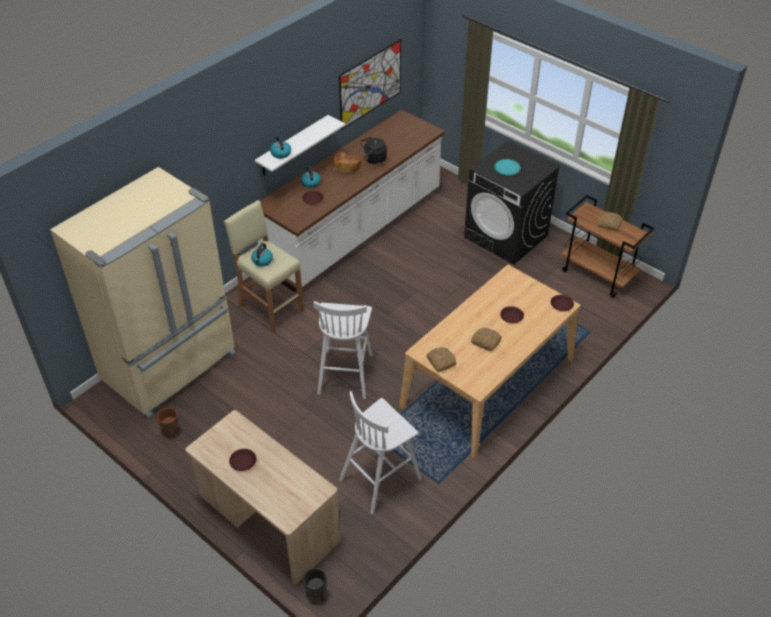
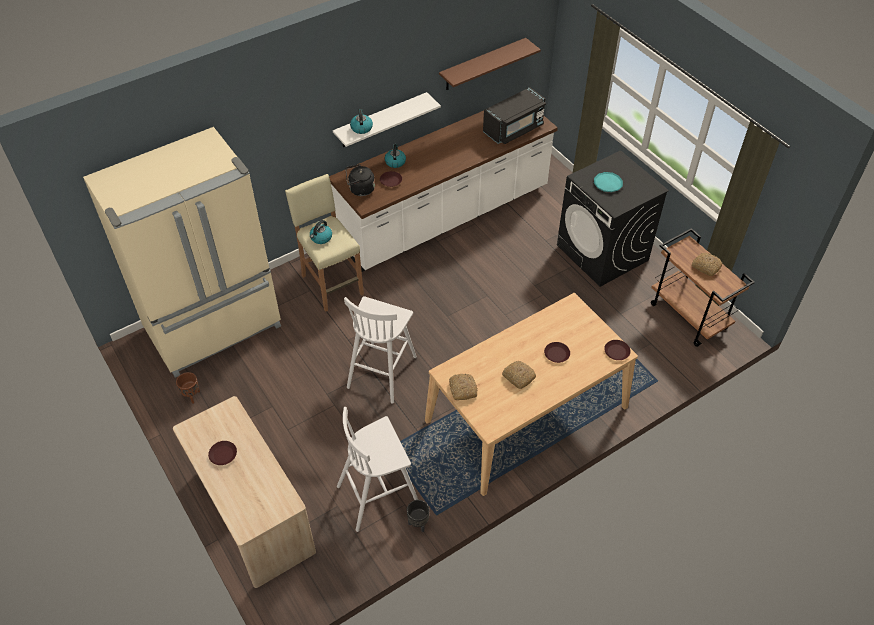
camera: 15 degrees right, 5 degrees up
black planter [303,568,327,601] -> black planter moved to [407,500,429,533]
bread [333,152,362,173] -> none
picture [339,39,401,130] -> brown shelf [439,38,541,90]
black kettle [360,136,387,164] -> black kettle moved to [346,164,375,196]
none -> black microwave [483,87,546,144]

